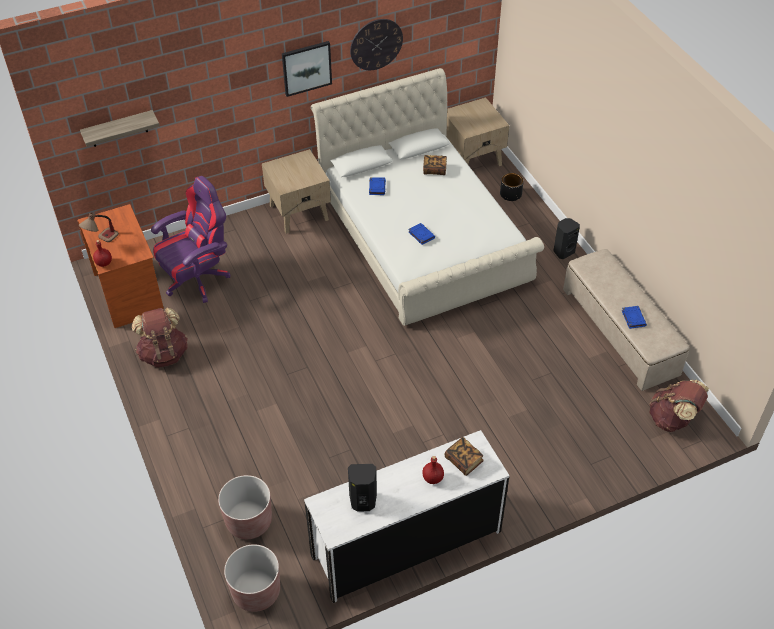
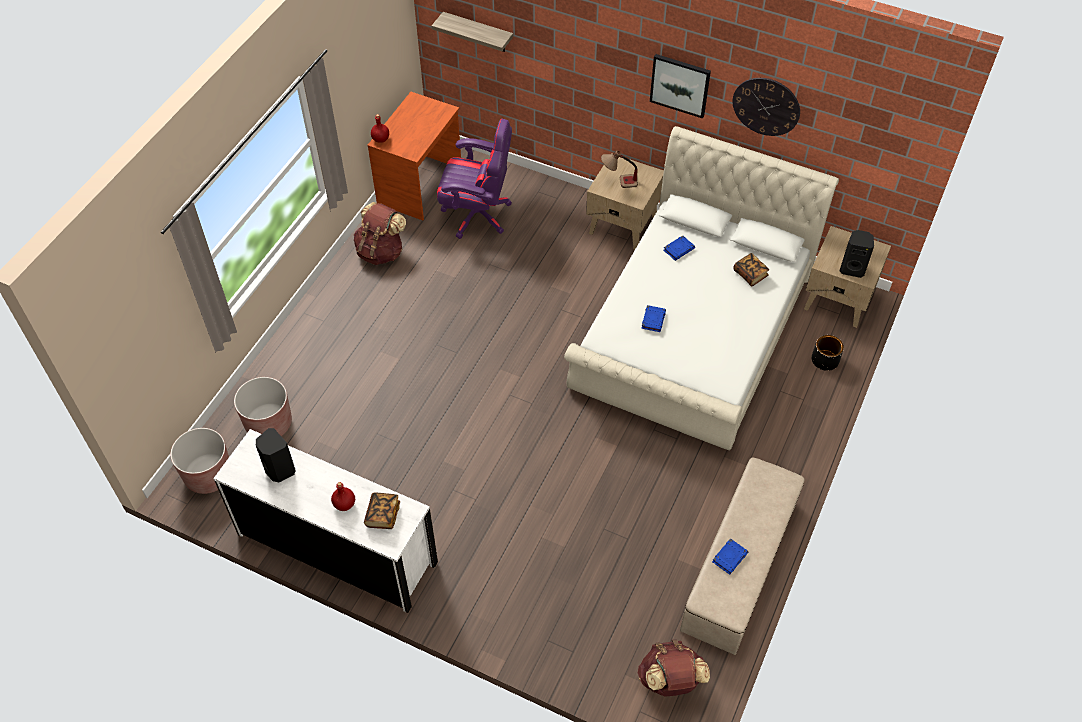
camera: 50 degrees right, 5 degrees up
table lamp [79,213,119,242] -> table lamp moved to [601,151,638,188]
black speaker [553,218,580,259] -> black speaker moved to [840,230,874,278]

